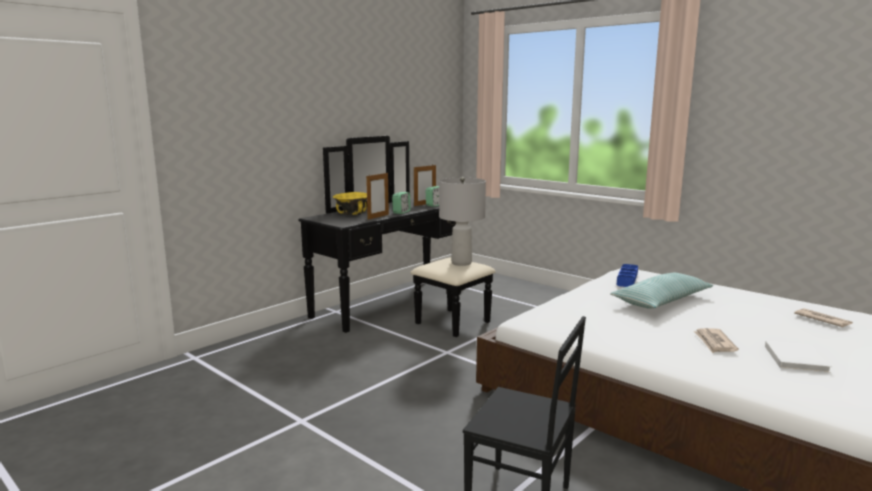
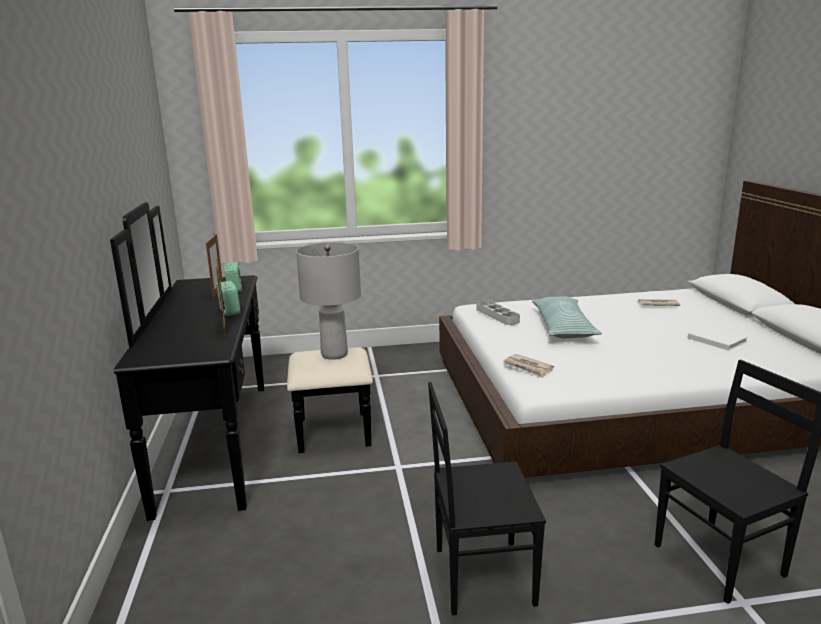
camera: 50 degrees left, 5 degrees up
yellow bowl [333,192,367,215] -> none
blue tray [617,264,638,287] -> grey tray [476,300,520,325]
newspaper [693,328,739,353] -> newspaper moved to [503,354,554,378]
none -> black chair [428,382,546,615]

